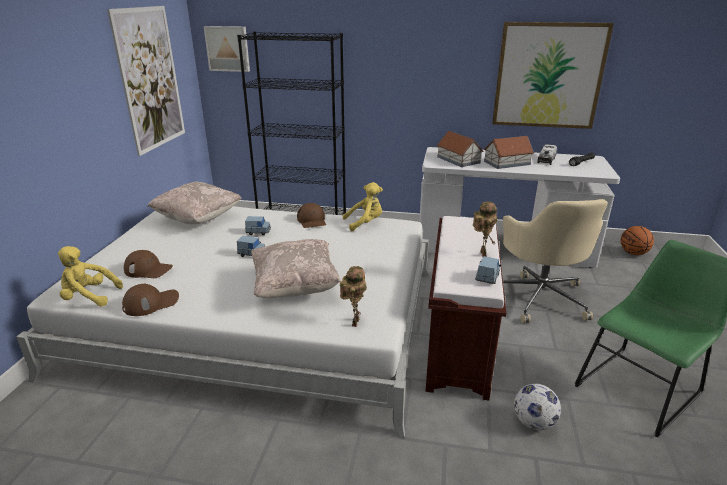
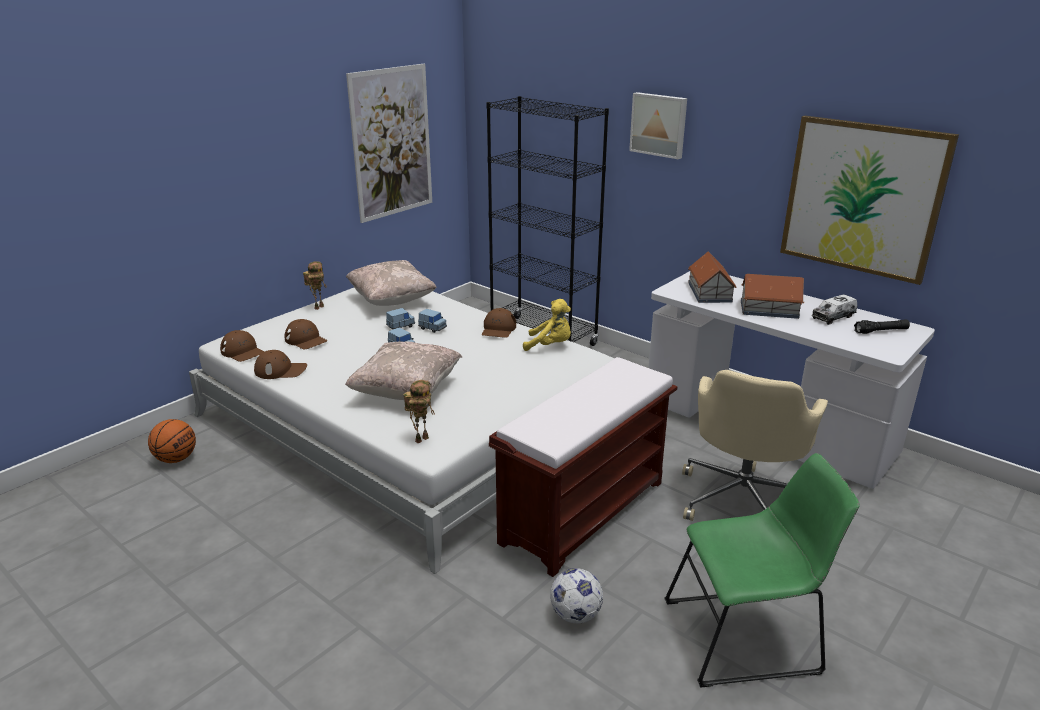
camera: 30 degrees right, 0 degrees up
yellow plush toy [58,246,123,307] -> brown cap [220,330,265,362]
picture [204,26,250,72] -> picture moved to [629,92,687,159]
toy robot [473,201,498,257] -> toy robot moved to [303,261,327,310]
blue toy car [475,256,501,284] -> blue toy car moved to [386,308,415,329]
basketball [621,226,654,255] -> basketball moved to [148,419,196,463]

